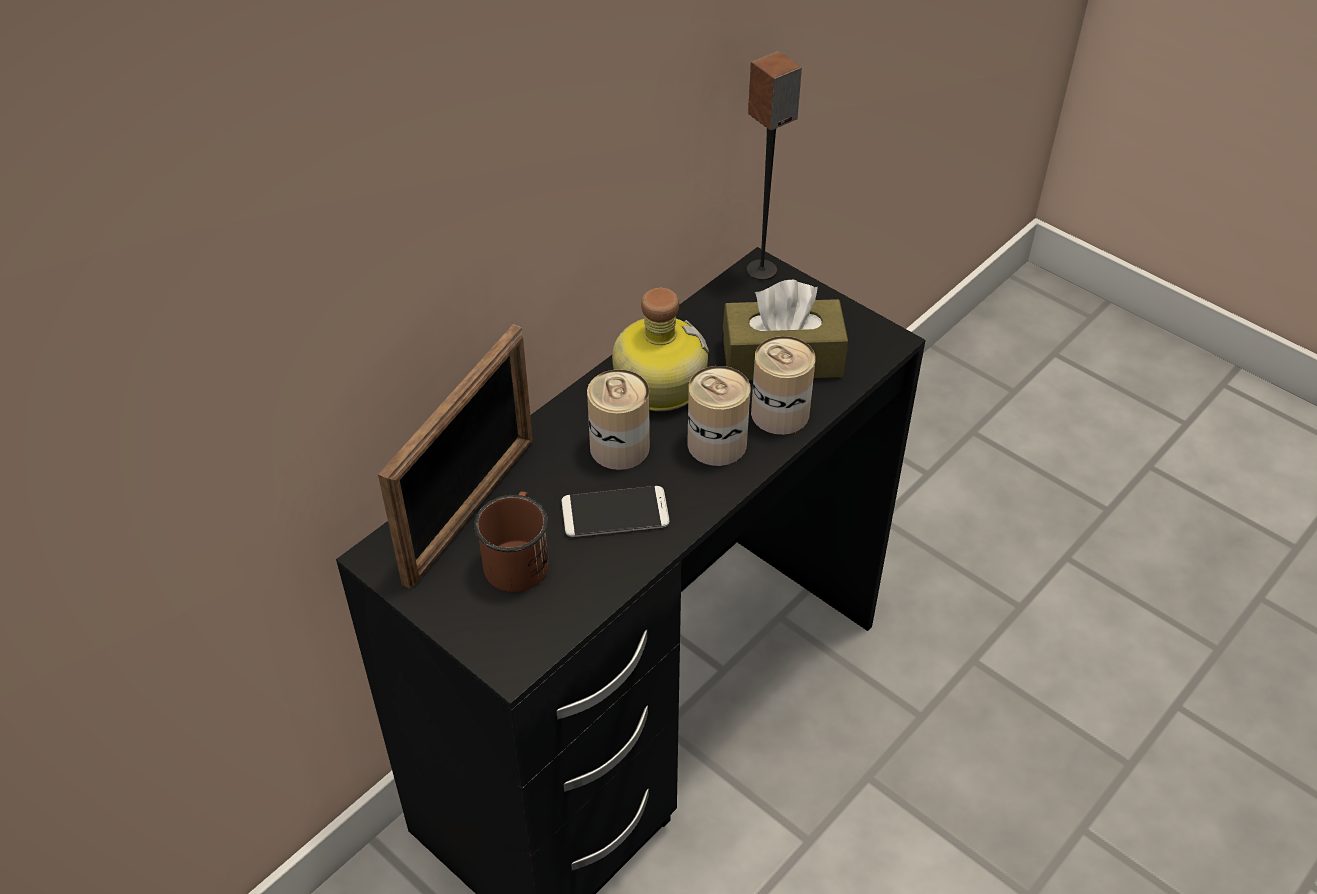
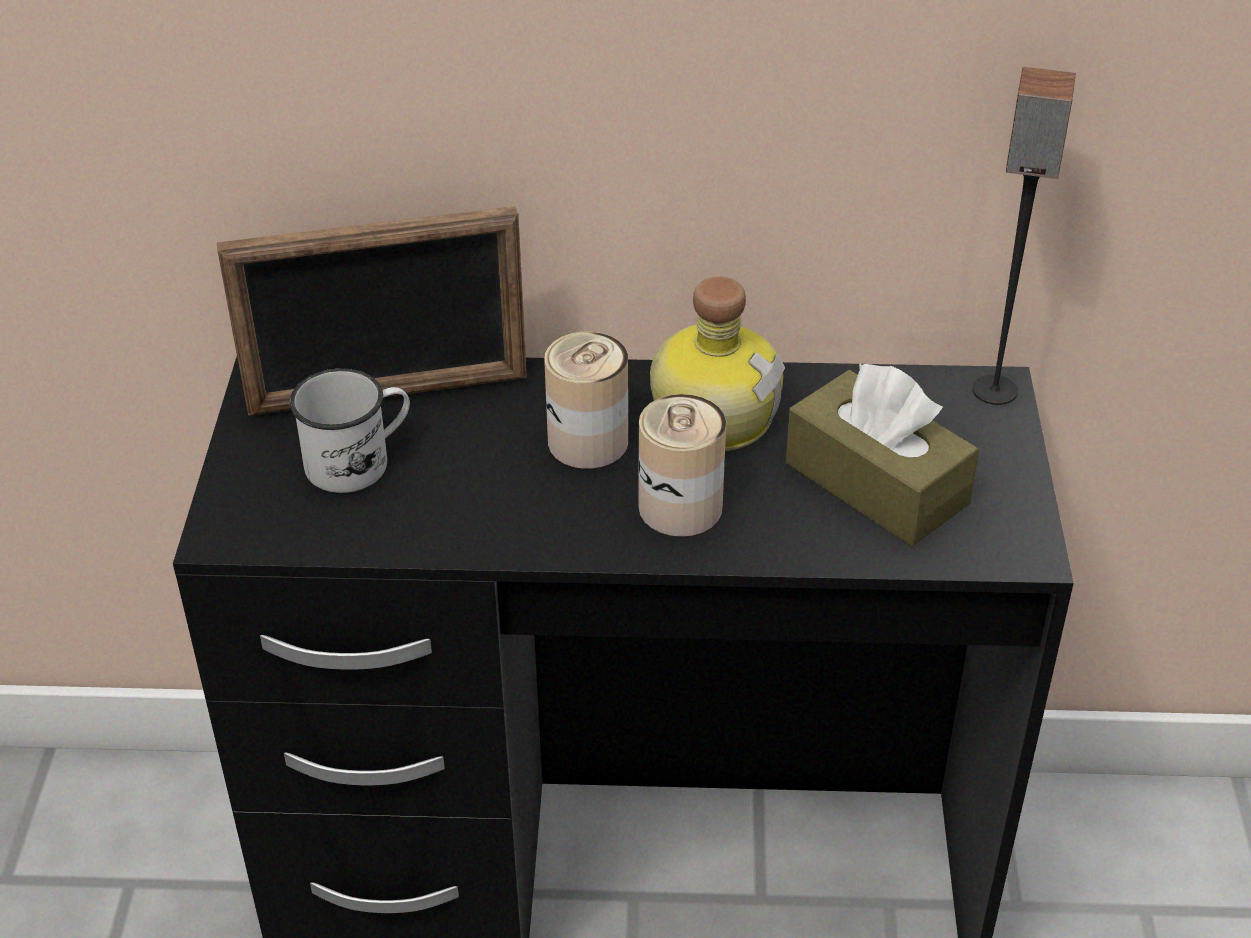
camera: 50 degrees right, 5 degrees down
brown mug [474,492,549,592] -> white mug [290,368,410,493]
phone [562,486,670,537] -> none
can [751,336,816,435] -> none

